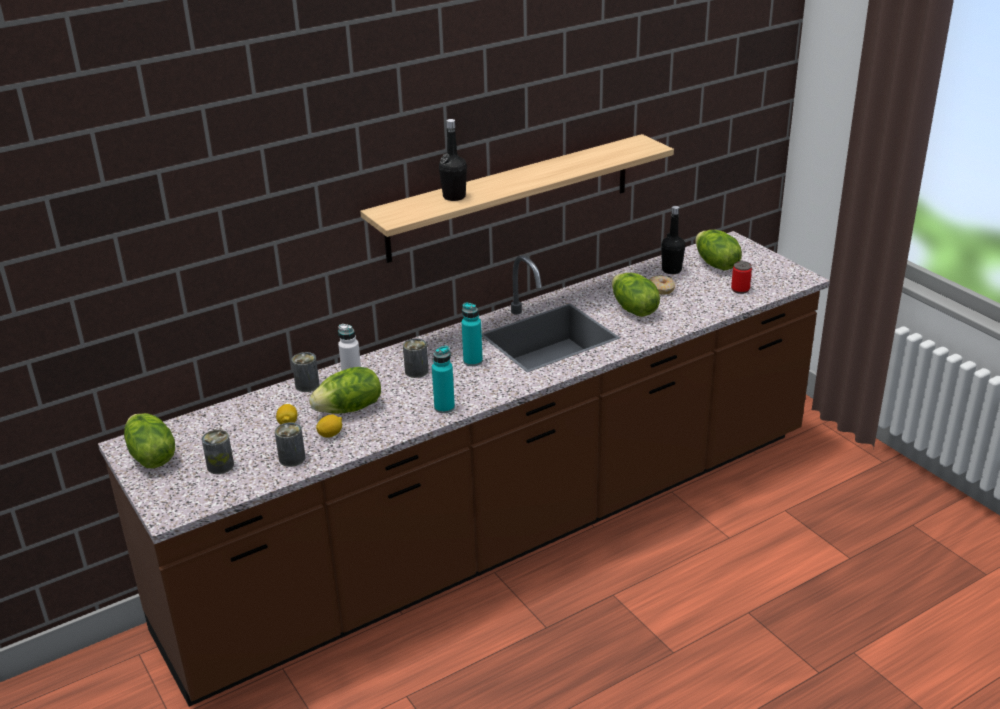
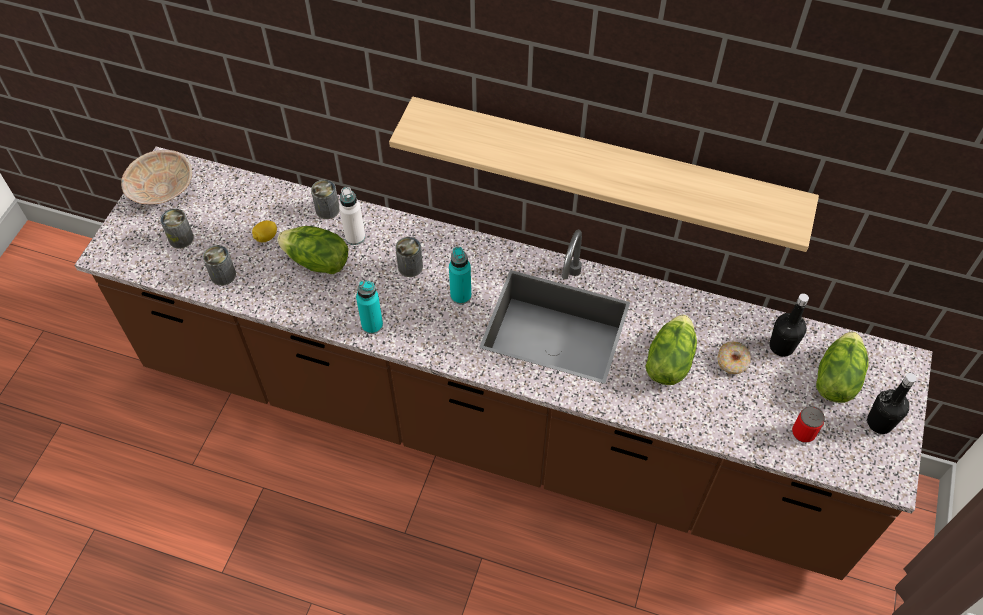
camera: 50 degrees right, 25 degrees up
lettuce [124,413,175,468] -> beige bowl [121,150,192,204]
lemon [316,414,342,438] -> none
black bottle [439,119,467,201] -> black bottle moved to [867,373,917,434]

